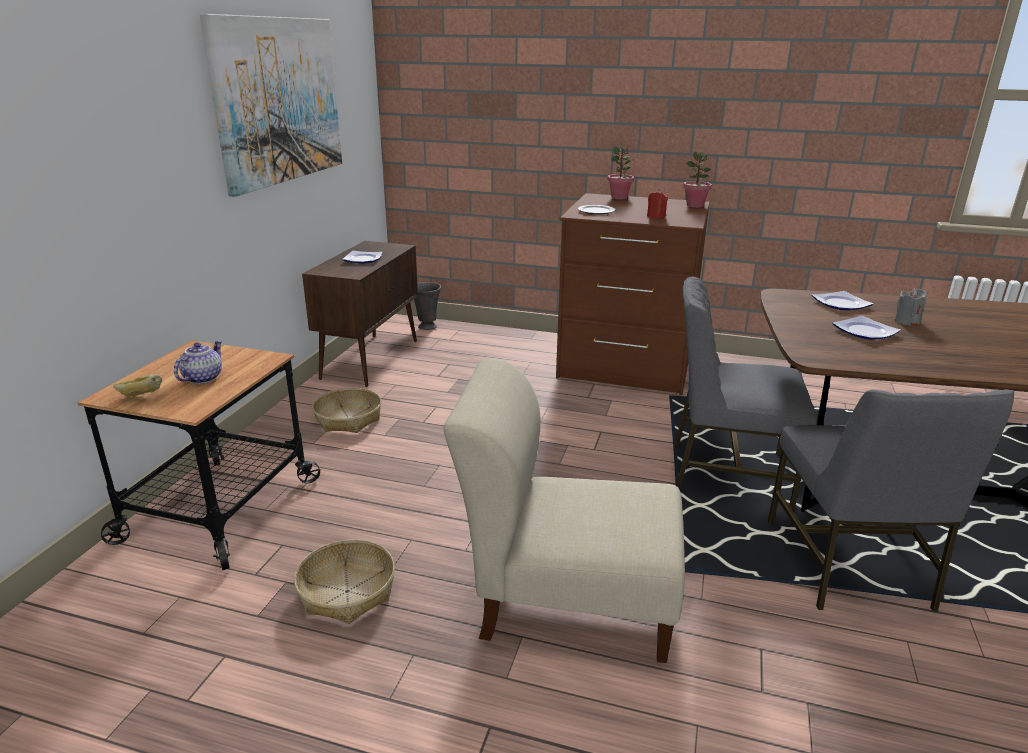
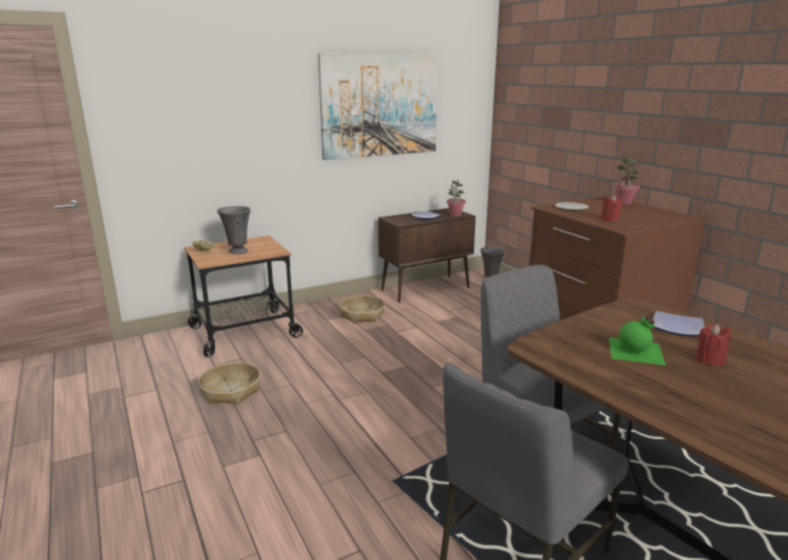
camera: 45 degrees right, 5 degrees down
teapot [174,341,222,384] -> grey vase [217,206,251,254]
beige chair [443,358,685,663] -> none
potted plant [683,152,712,208] -> potted plant moved to [447,179,466,216]
plate [832,316,901,340] -> green bottle [609,316,666,365]
grey candle [894,288,927,326] -> red candle [696,324,731,366]

